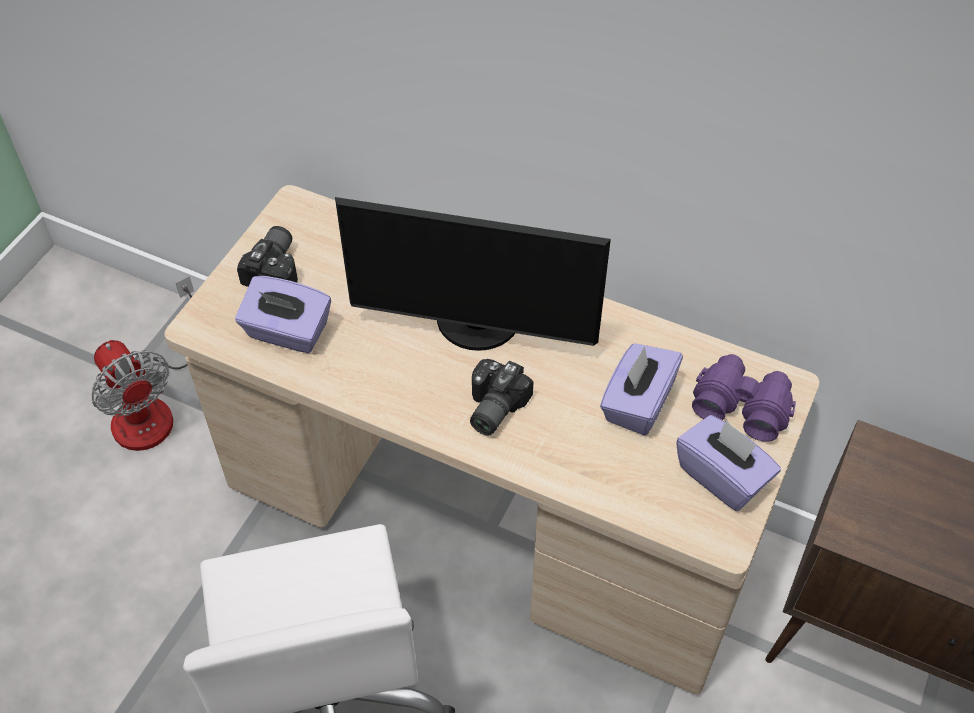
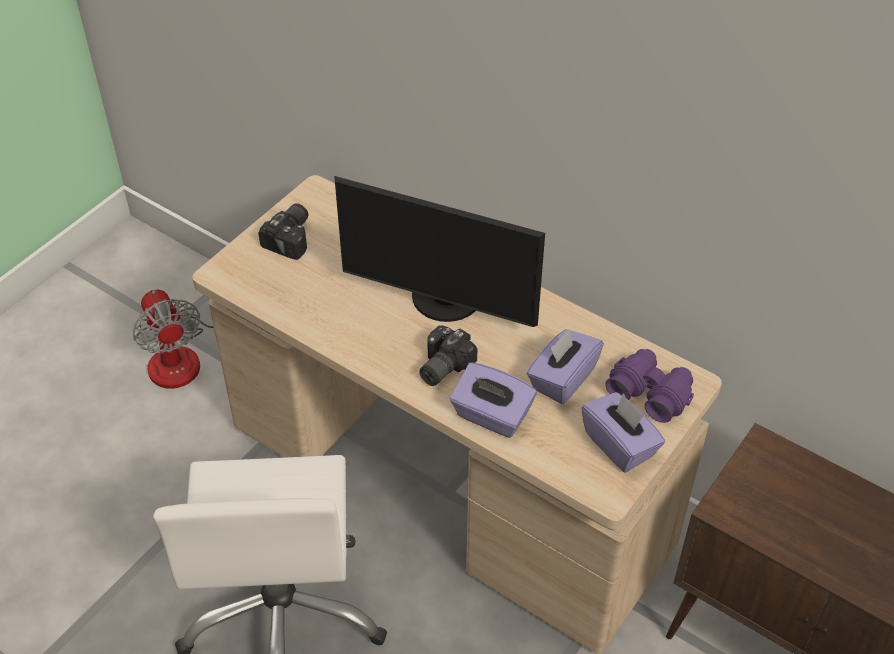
camera: 10 degrees right, 5 degrees down
purple tissue box [235,276,331,353] -> purple tissue box moved to [450,362,537,438]

